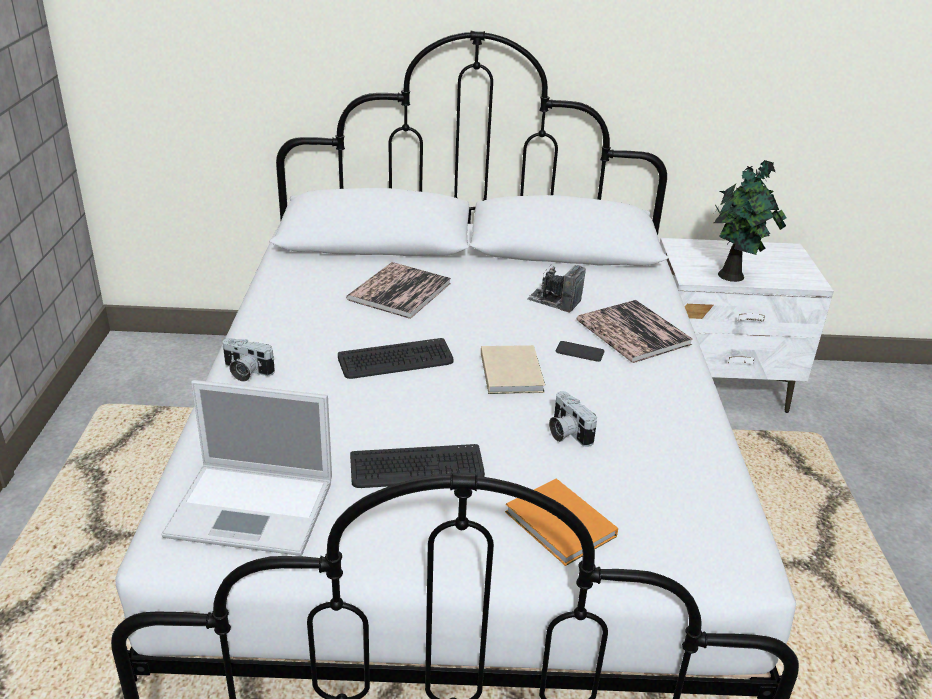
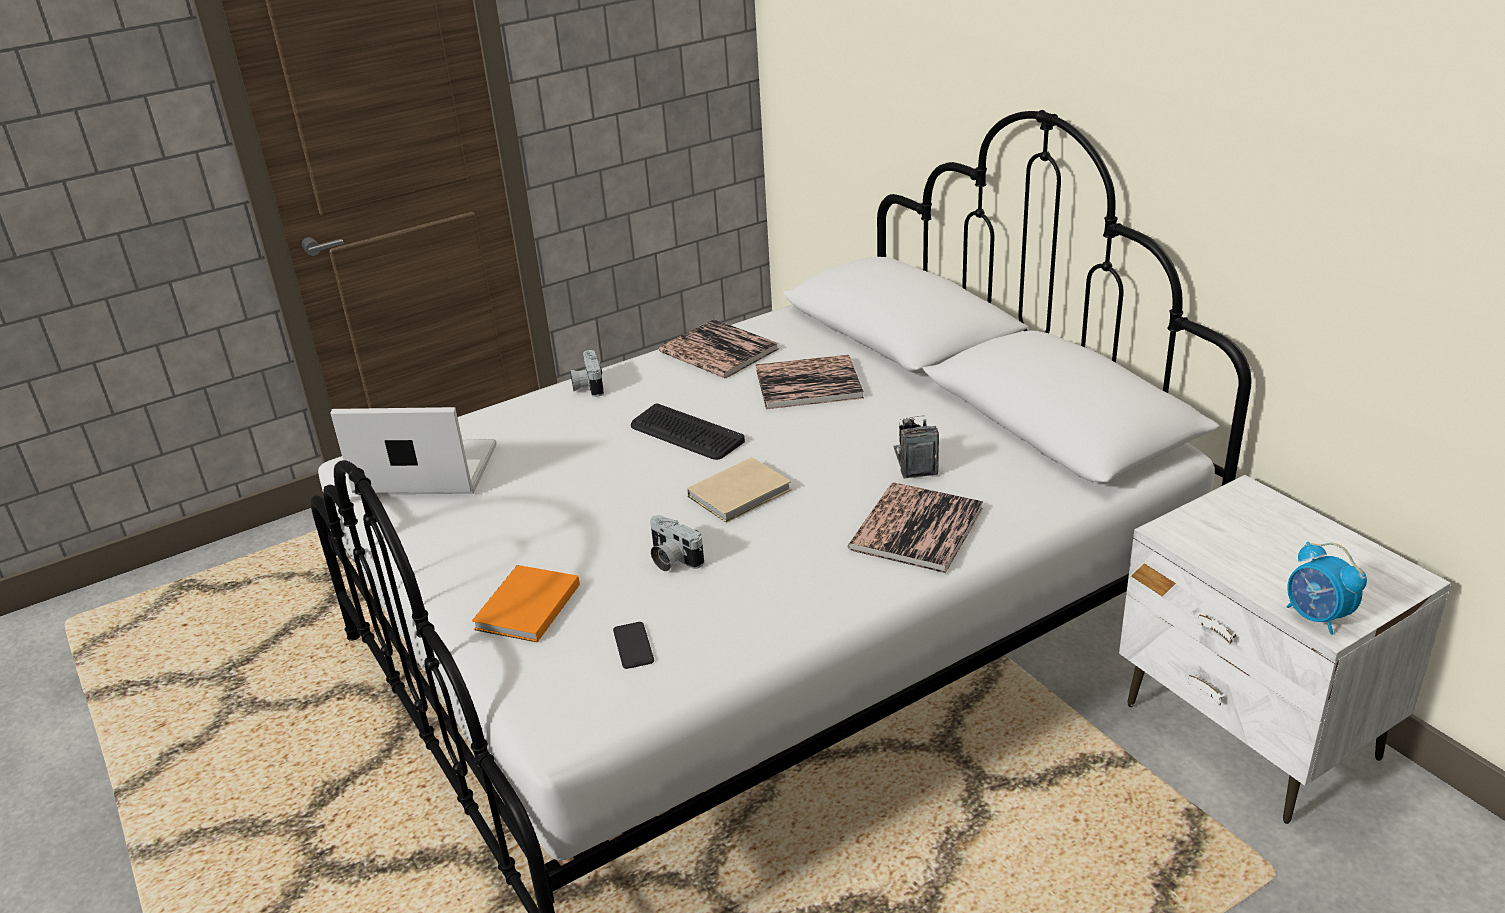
camera: 60 degrees right, 0 degrees up
laptop [161,380,332,556] -> laptop turned 120 degrees clockwise [331,407,496,495]
keyboard [350,444,485,488] -> none
camera [549,391,597,447] -> camera turned 75 degrees counterclockwise [650,515,704,571]
phone [556,341,604,362] -> phone moved to [613,622,654,669]
potted plant [713,160,786,282] -> none
none -> book [659,319,778,378]
none -> alarm clock [1286,542,1367,635]

